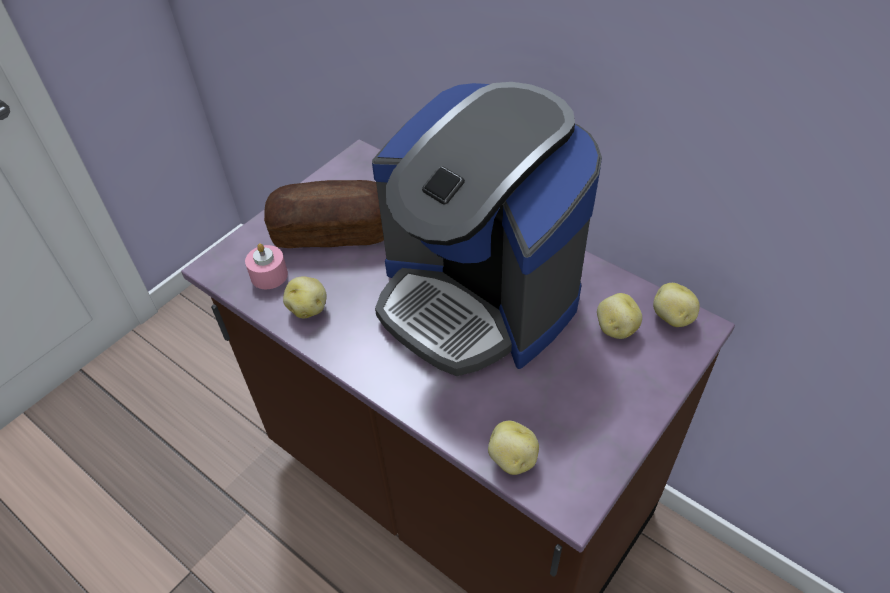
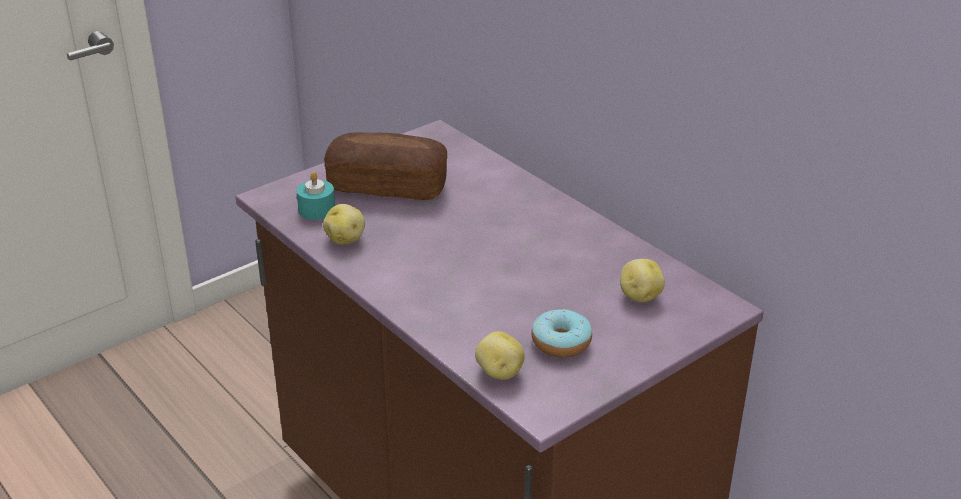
camera: 10 degrees right, 15 degrees down
pink candle [245,243,288,289] -> turquoise candle [296,172,335,220]
coffee machine [372,82,602,376] -> none
potato [653,283,700,327] -> none
none -> donut [531,309,592,357]

